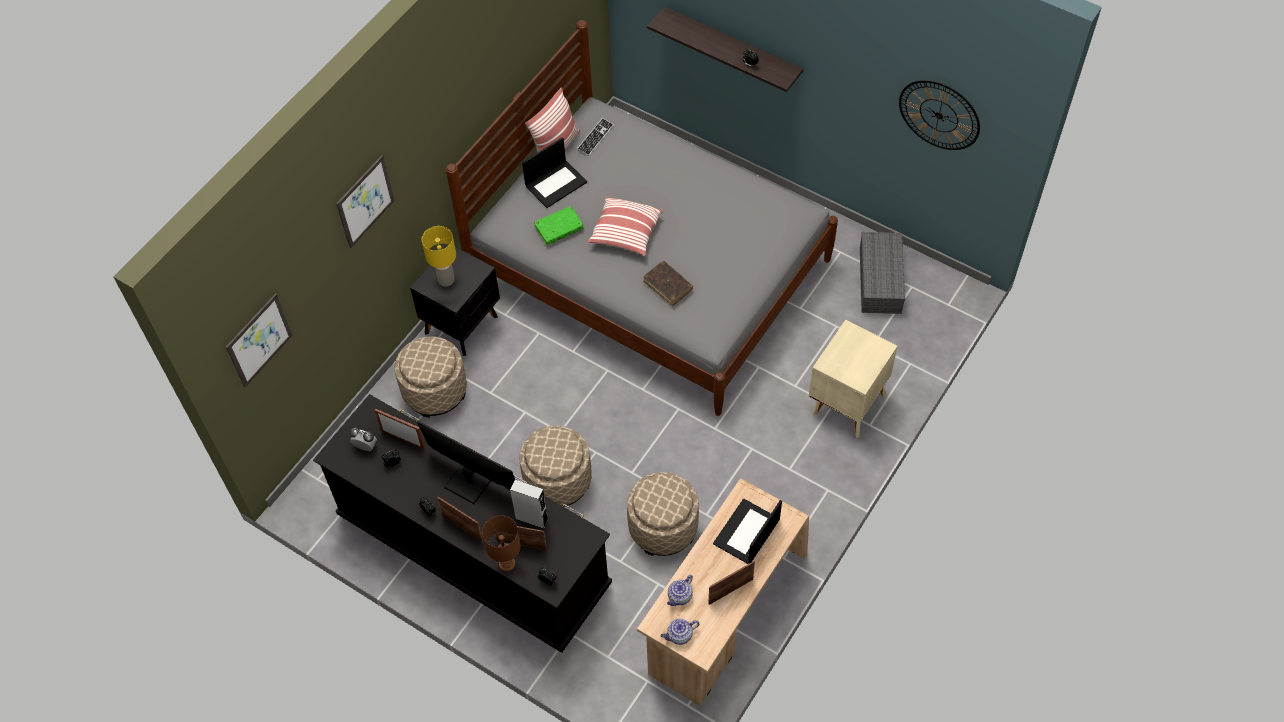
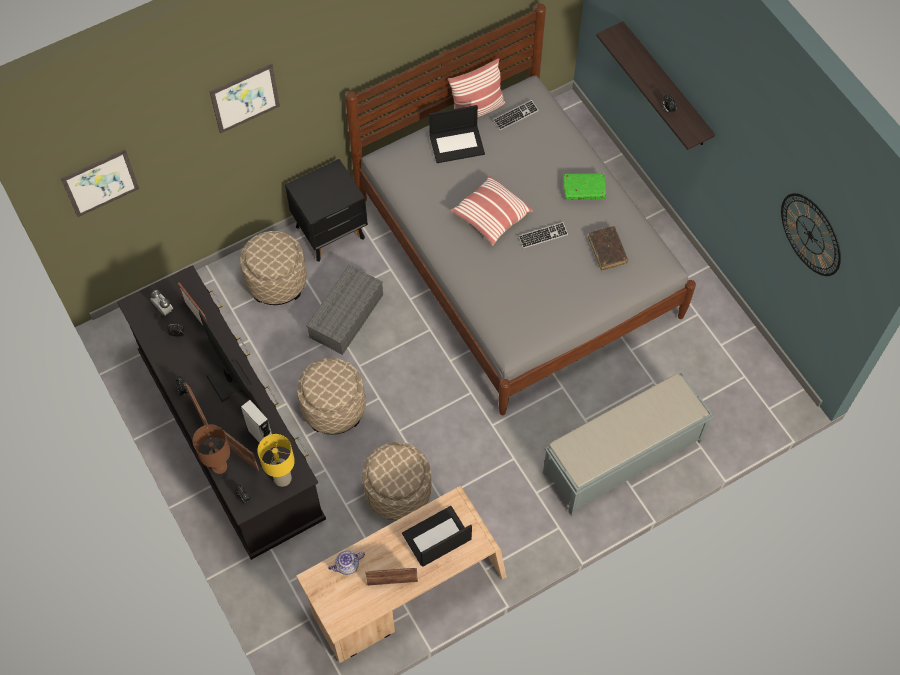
camera: 25 degrees right, 5 degrees up
yellow table lamp [422,226,456,287] -> yellow table lamp moved to [257,434,295,487]
green book [534,206,583,245] -> green book moved to [564,173,606,200]
brown book [643,261,693,306] -> brown book moved to [588,226,628,270]
teapot [660,619,699,645] -> none
beige nightstand [809,320,898,438] -> grey bench [543,373,714,516]
grey storage box [860,232,905,314] -> grey storage box moved to [306,265,383,355]
none -> keyboard [518,222,568,249]

